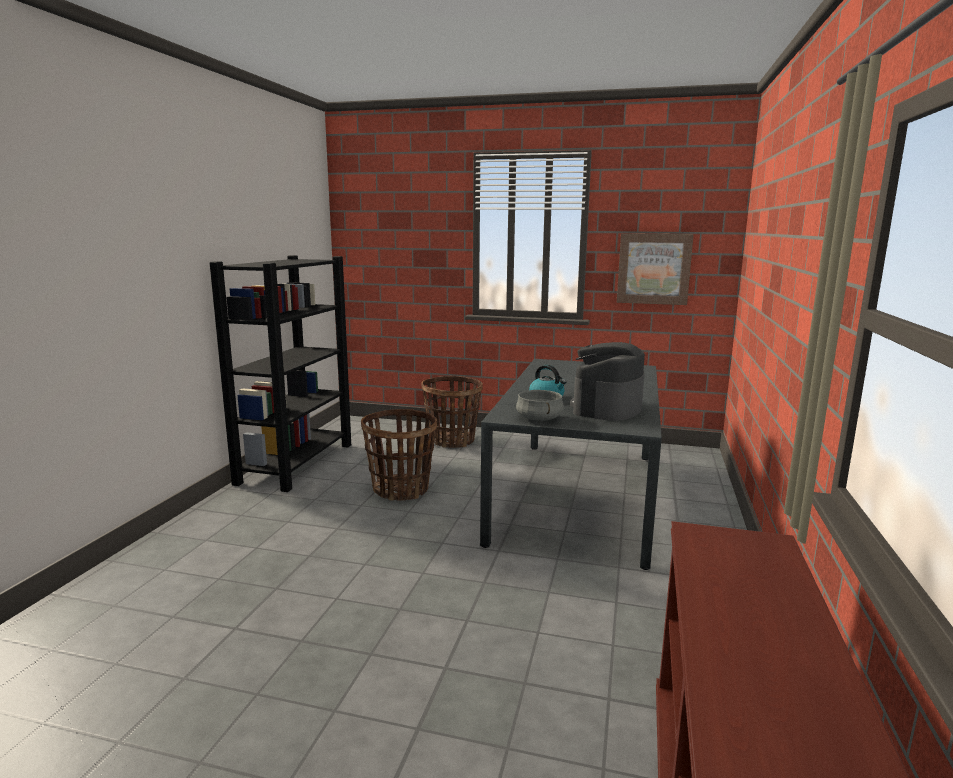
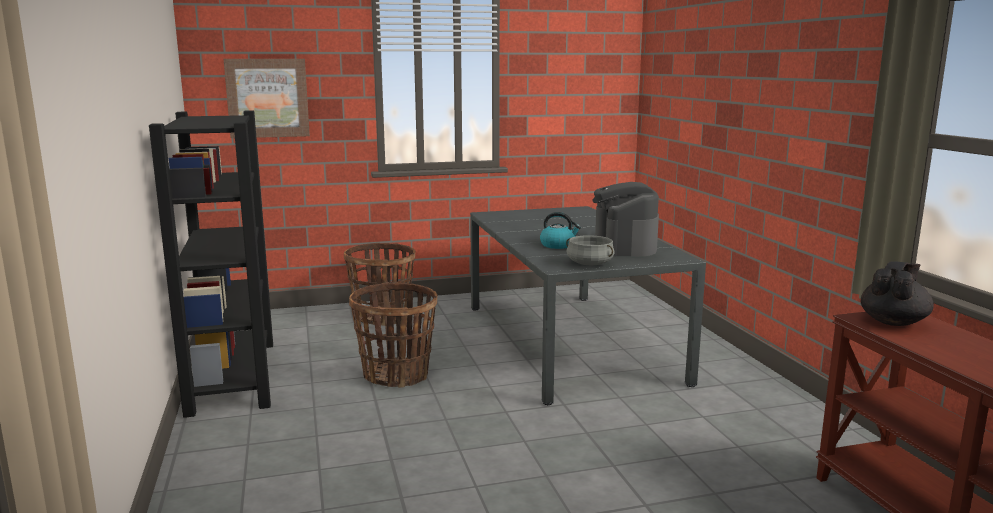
camera: 30 degrees left, 0 degrees up
picture [617,233,694,305] -> picture moved to [224,59,310,138]
none -> black teapot [861,261,934,326]

